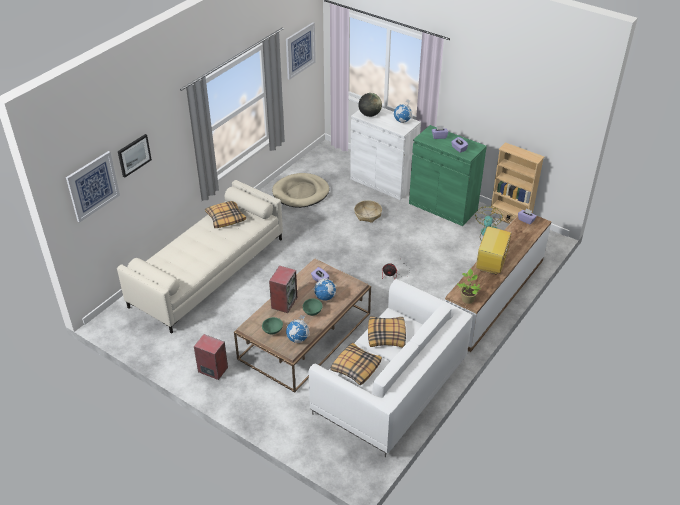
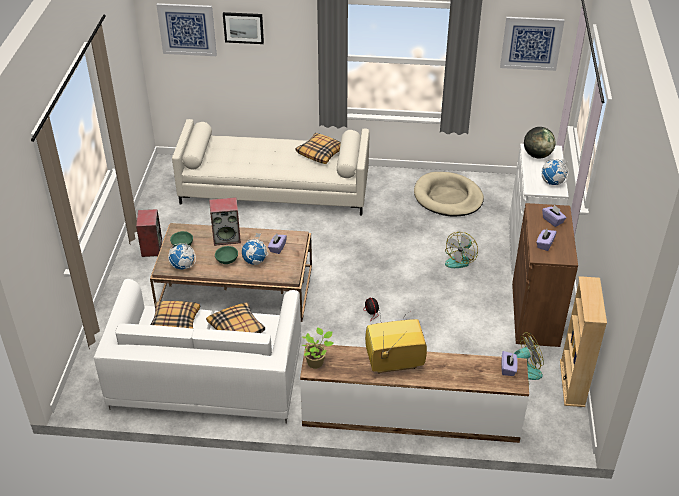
camera: 60 degrees right, 0 degrees up
basket [354,200,382,223] -> fan [445,232,478,268]
green cabinet [409,125,487,226] -> brown cabinet [512,203,578,347]

